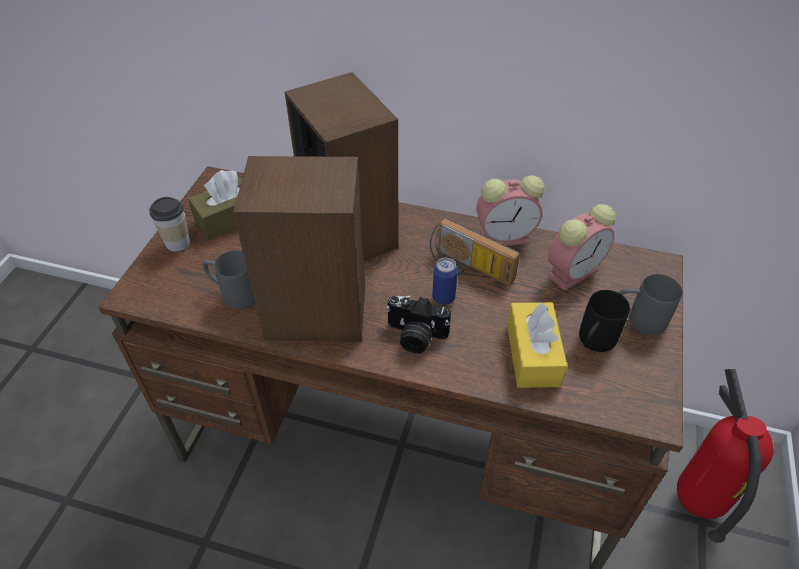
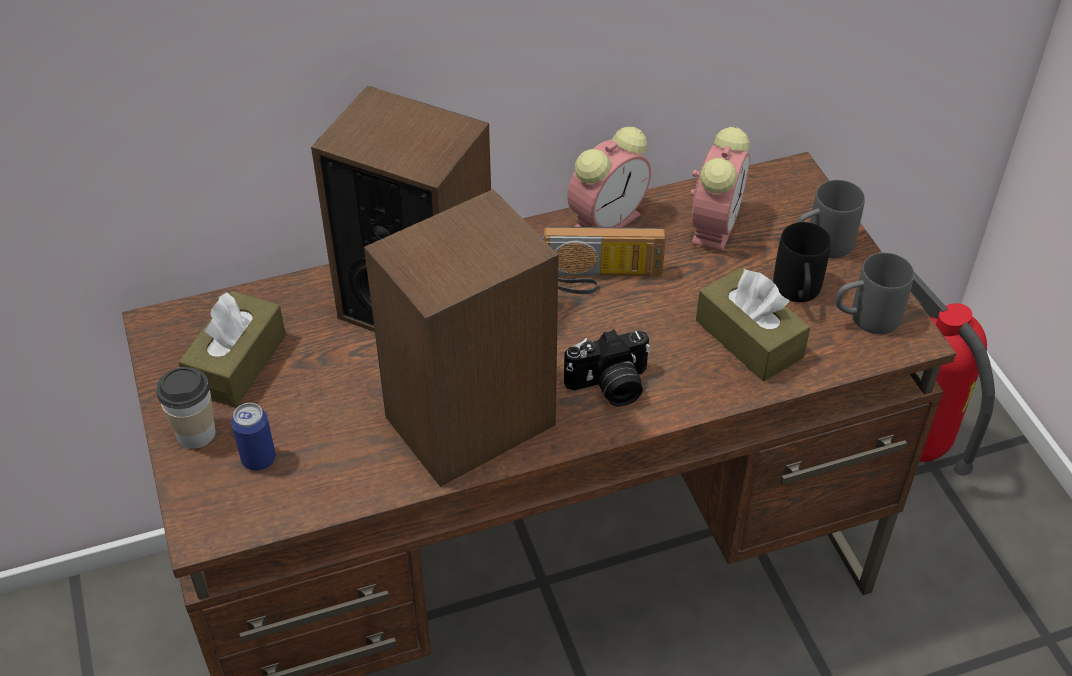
camera: 35 degrees left, 0 degrees up
grey mug [203,250,255,310] -> grey mug moved to [835,253,914,334]
can [432,258,458,305] -> can moved to [231,403,276,471]
yellow tissue box [507,302,567,388] -> brown tissue box [696,268,810,381]

